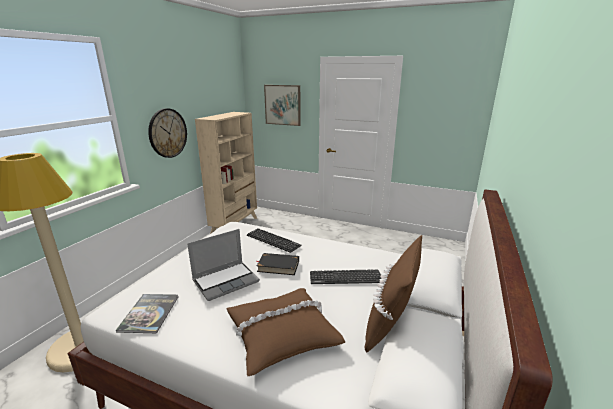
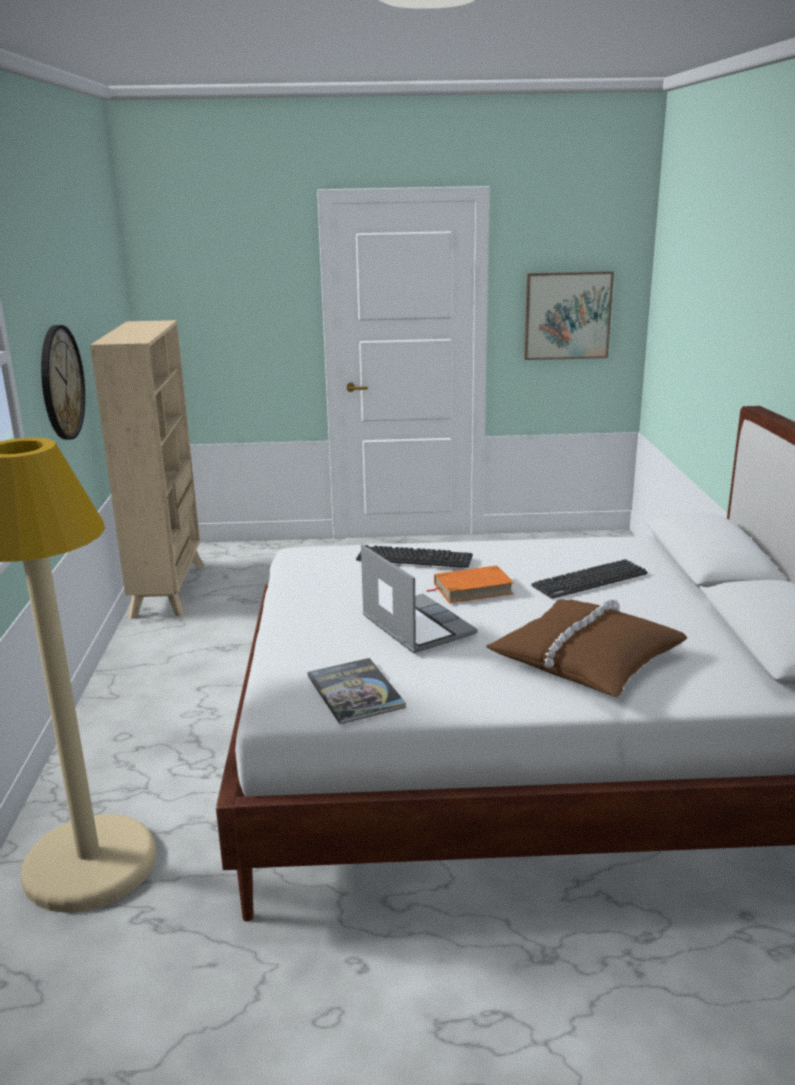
camera: 25 degrees left, 0 degrees up
laptop [187,229,260,301] -> laptop turned 60 degrees counterclockwise [361,544,477,653]
black book [255,253,299,275] -> orange book [426,565,514,603]
picture [264,85,301,126] -> picture moved to [524,271,614,360]
brown pillow [365,235,422,353] -> none

